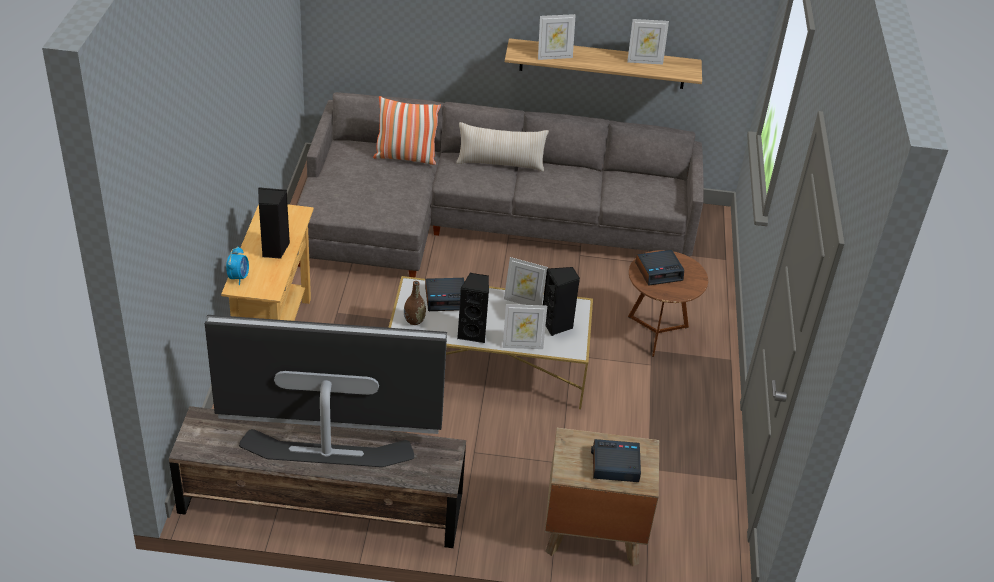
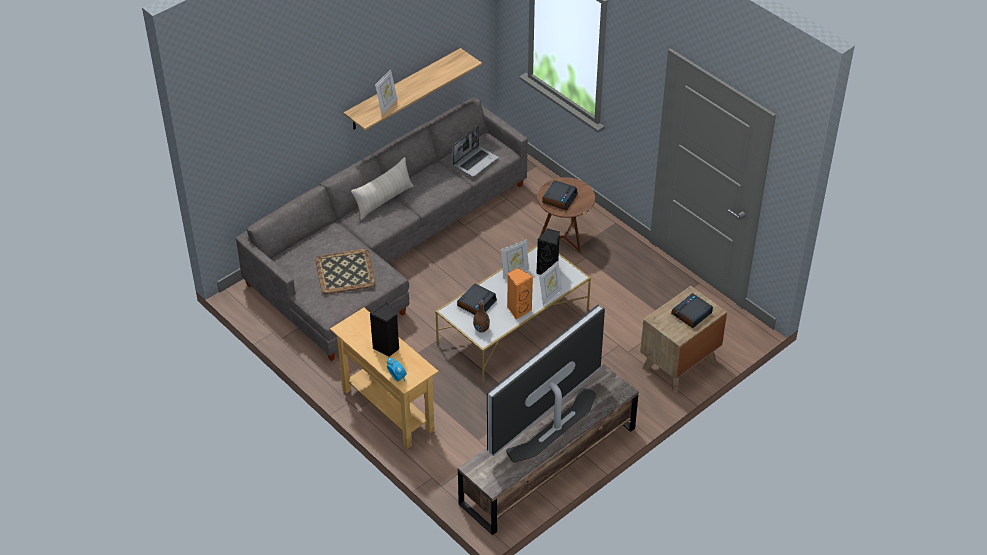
camera: 45 degrees left, 5 degrees up
pillow [373,96,441,165] -> none
black speaker [457,272,489,343] -> orange speaker [507,268,533,320]
picture frame [627,19,669,65] -> none
none -> tray [315,249,376,294]
none -> laptop [452,126,499,177]

